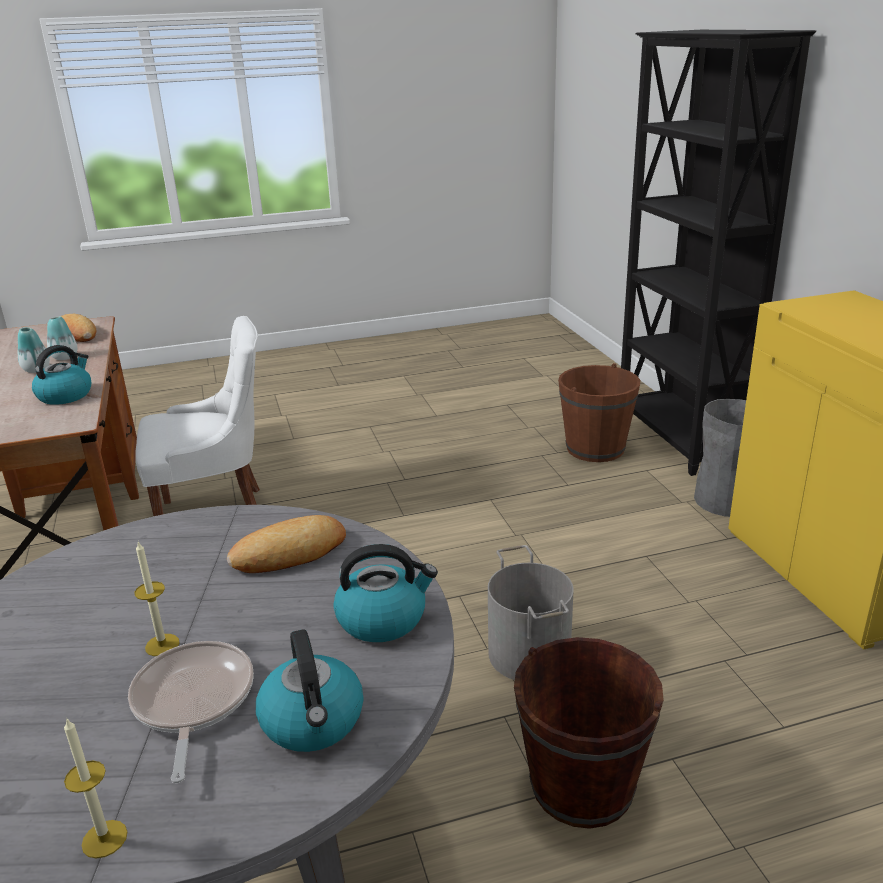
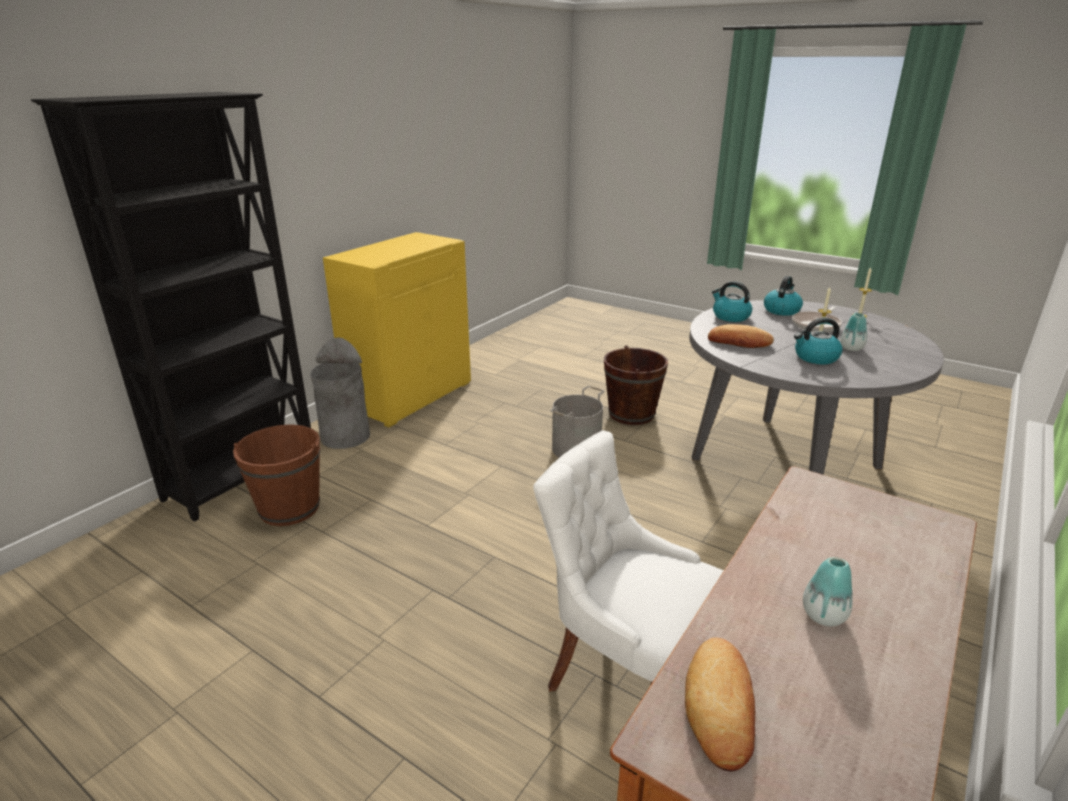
camera: 130 degrees left, 0 degrees up
kettle [32,345,91,405] -> kettle moved to [794,318,843,364]
vase [47,316,77,360] -> vase moved to [841,313,867,351]

